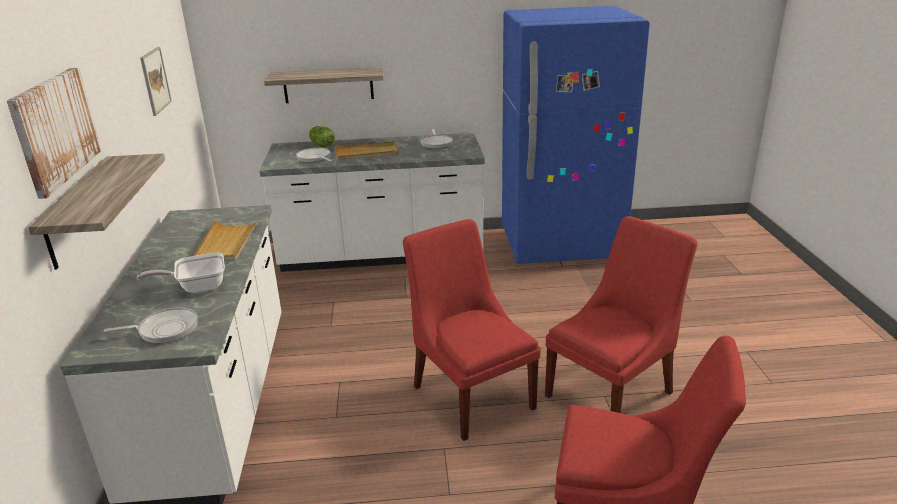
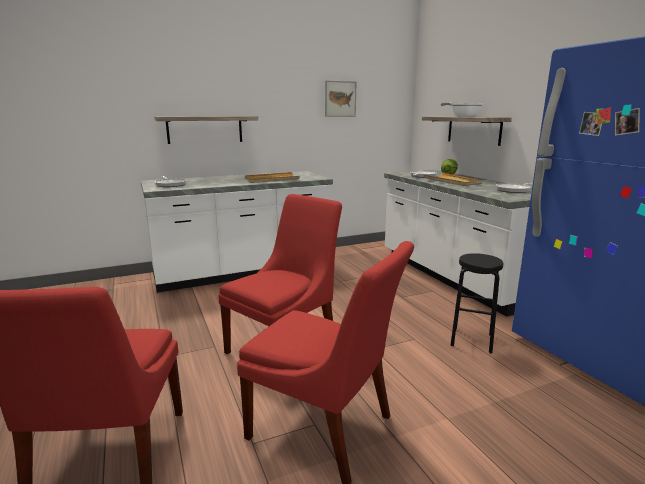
camera: 70 degrees right, 10 degrees down
picture [7,67,101,199] -> none
frying pan [137,253,225,293] -> frying pan moved to [441,102,483,117]
none -> black stool [451,253,504,353]

